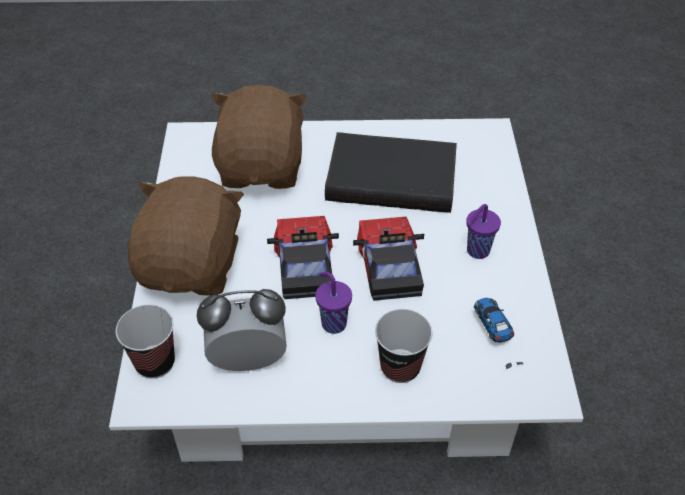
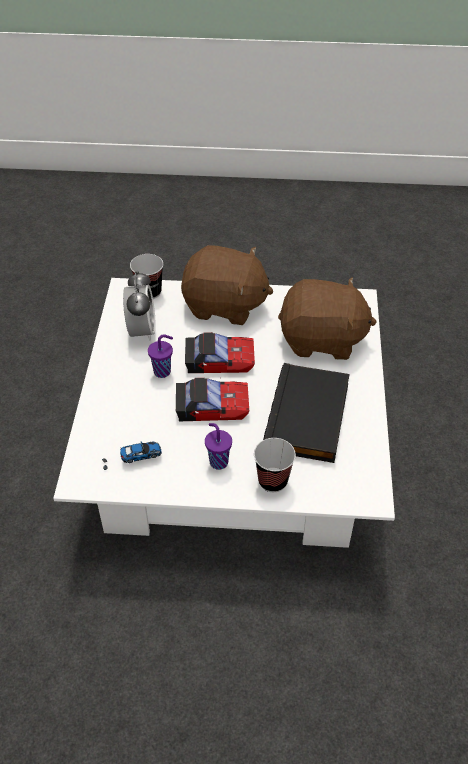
camera: 95 degrees right, 0 degrees up
cup [375,309,432,383] -> cup moved to [254,438,296,492]

